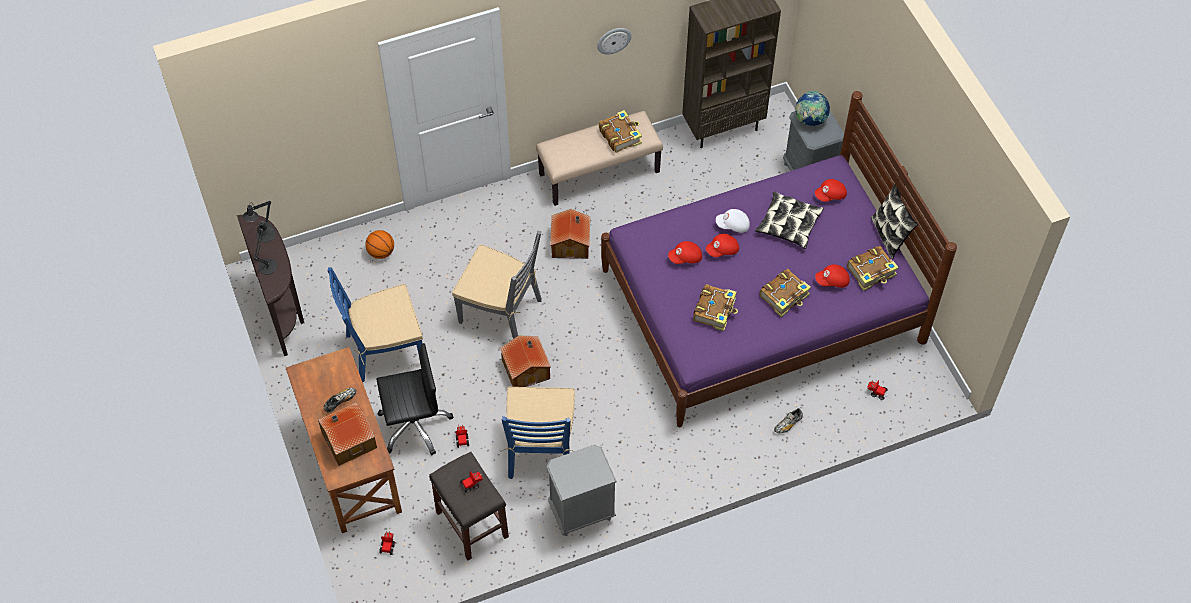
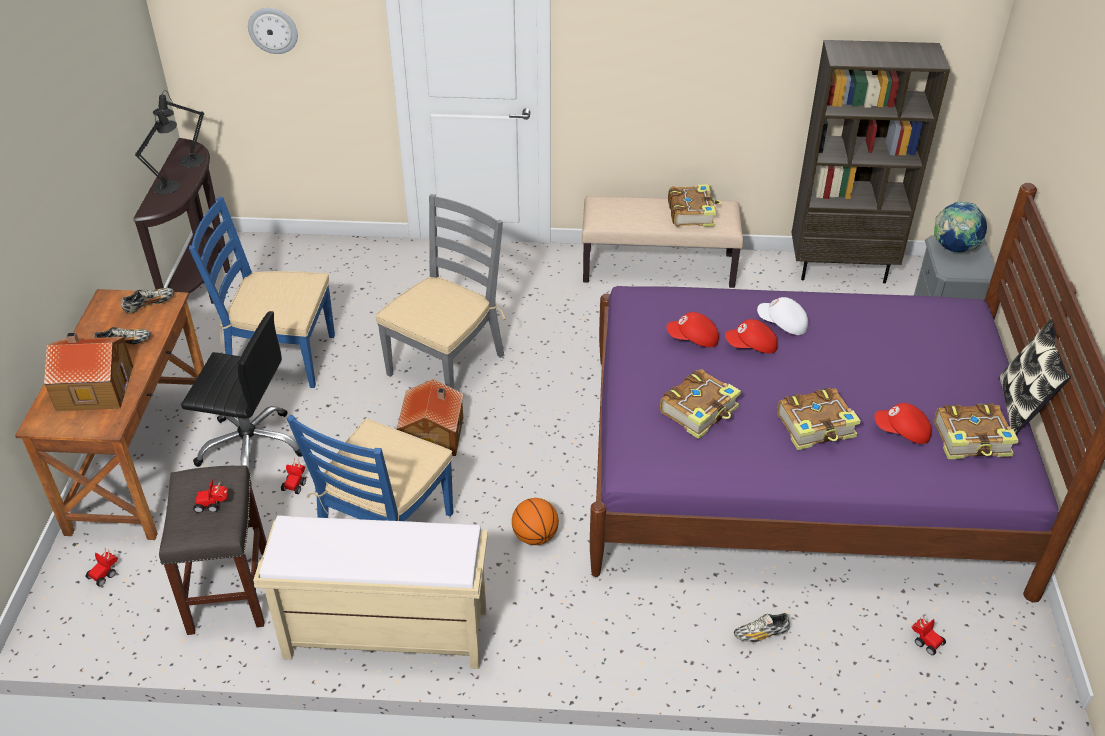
camera: 25 degrees right, 15 degrees down
basketball [365,230,394,259] -> basketball moved to [512,498,559,545]
grey chair [452,231,542,339] -> grey chair turned 105 degrees counterclockwise [375,194,506,389]
grey nightstand [546,445,617,536] -> beige bench [253,515,488,669]
toy house [550,209,590,259] -> none
wall clock [597,28,632,54] -> wall clock moved to [248,8,298,54]
pillow [755,191,824,249] -> none
red cap [815,179,847,202] -> none
none -> shoe [122,288,174,313]

